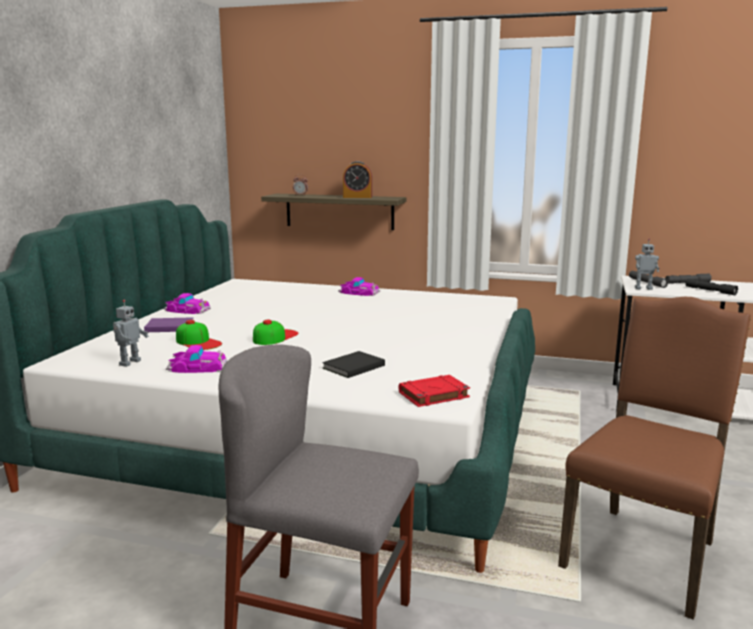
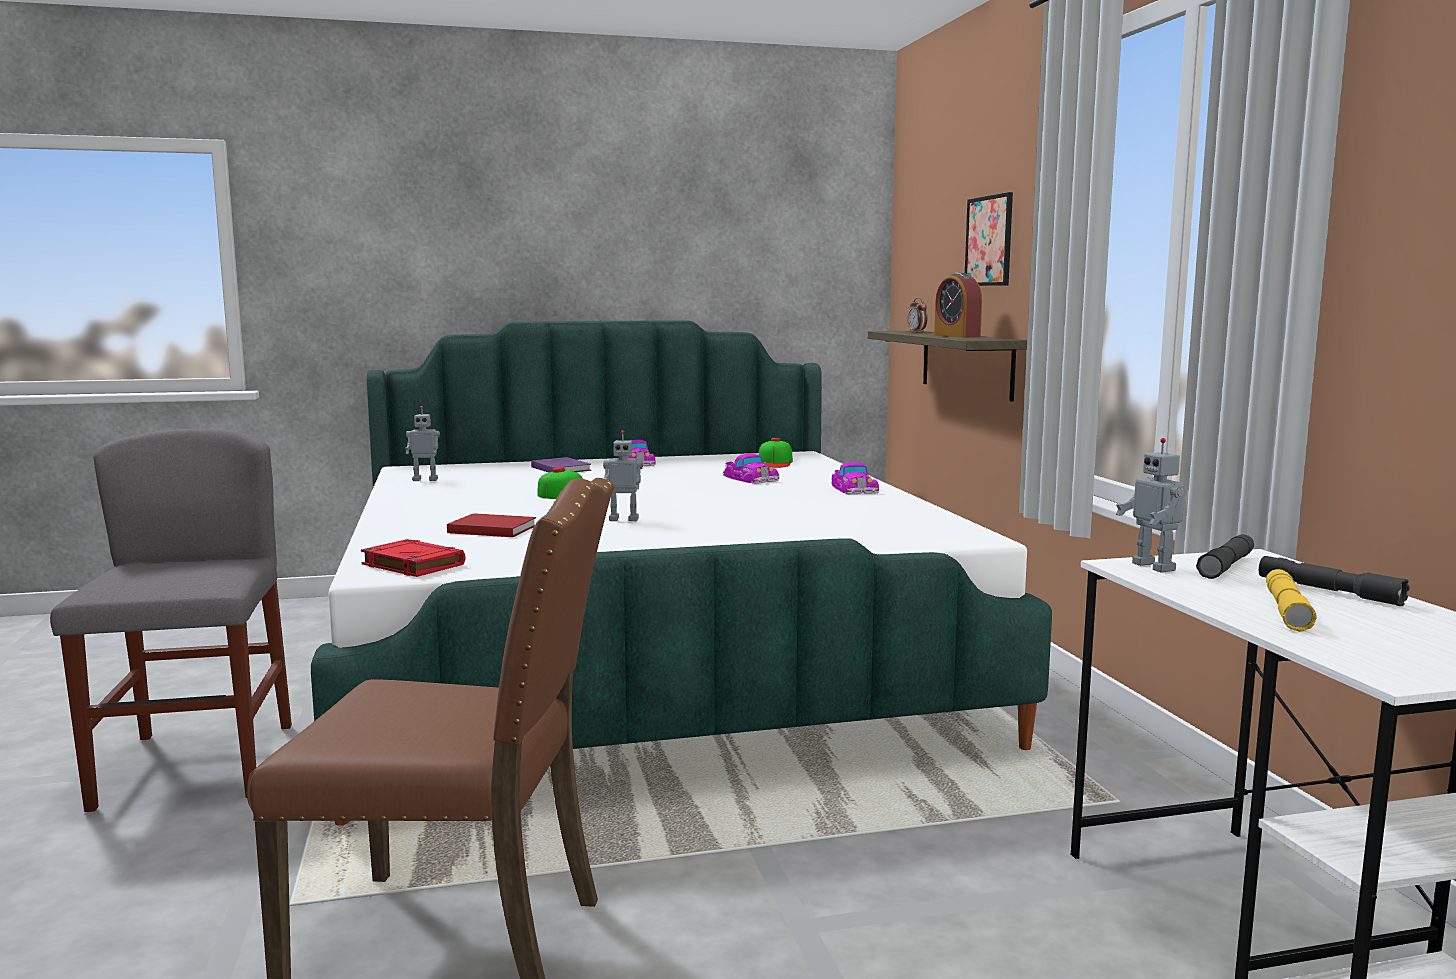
camera: 60 degrees right, 5 degrees down
toy car [166,345,228,373] -> toy car moved to [723,454,779,484]
cap [176,320,222,350] -> cap moved to [758,438,793,468]
black book [322,351,385,378] -> red book [447,513,536,537]
black flashlight [686,279,738,295] -> yellow flashlight [1266,569,1317,632]
none -> toy robot [603,430,643,521]
none -> picture [965,192,1013,286]

